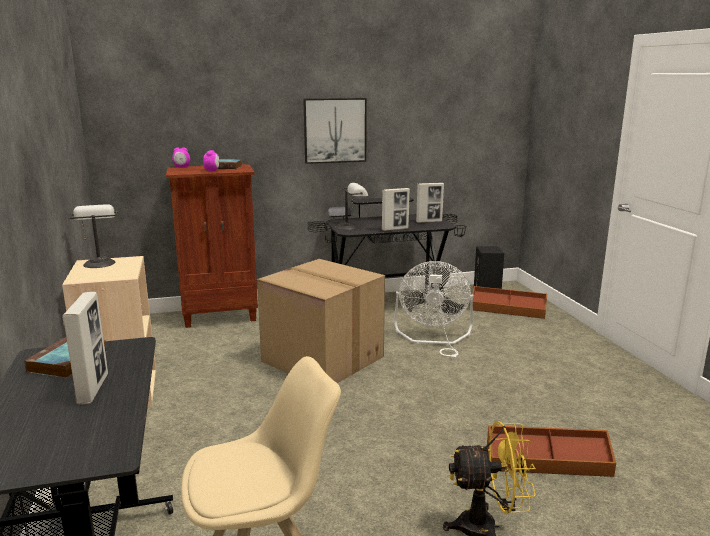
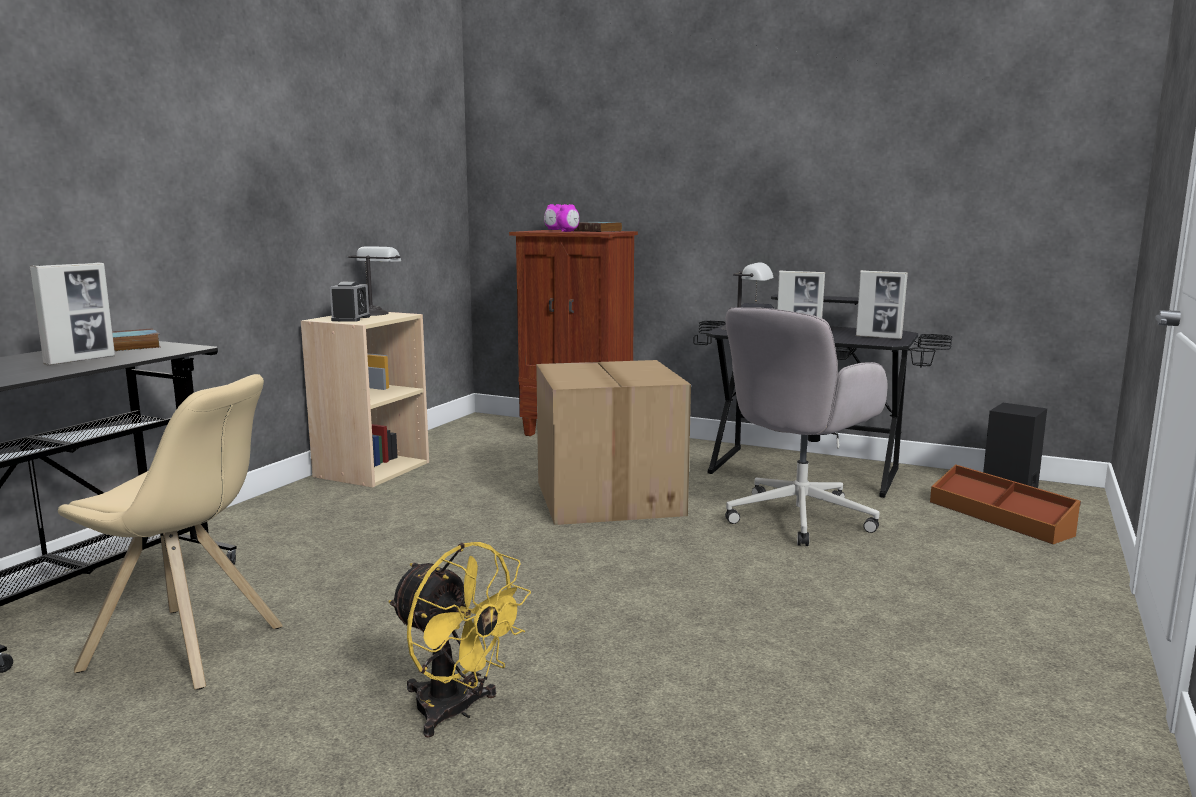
camera: 40 degrees right, 5 degrees down
picture [303,98,367,164] -> none
white fan [394,261,474,359] -> grey office chair [725,307,887,546]
brown storage box [487,425,616,477] -> none
none -> alarm clock [330,282,370,322]

